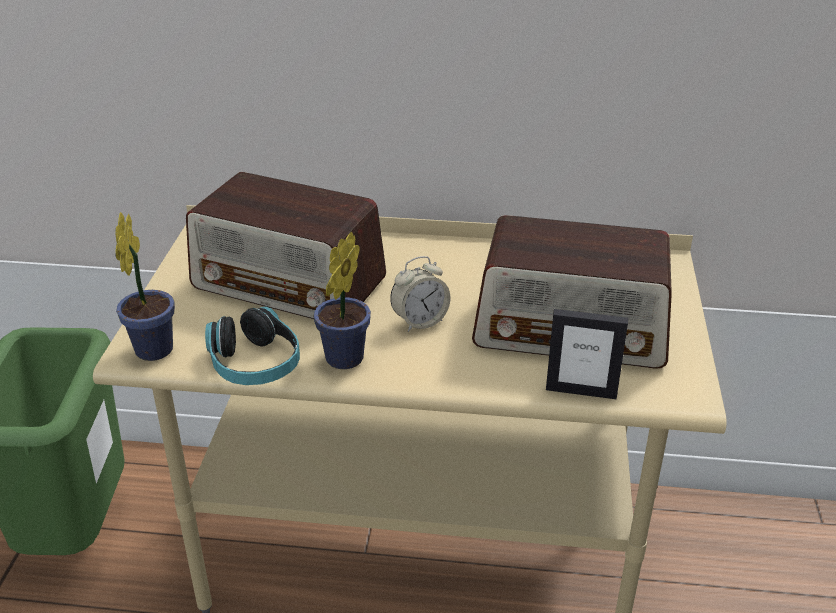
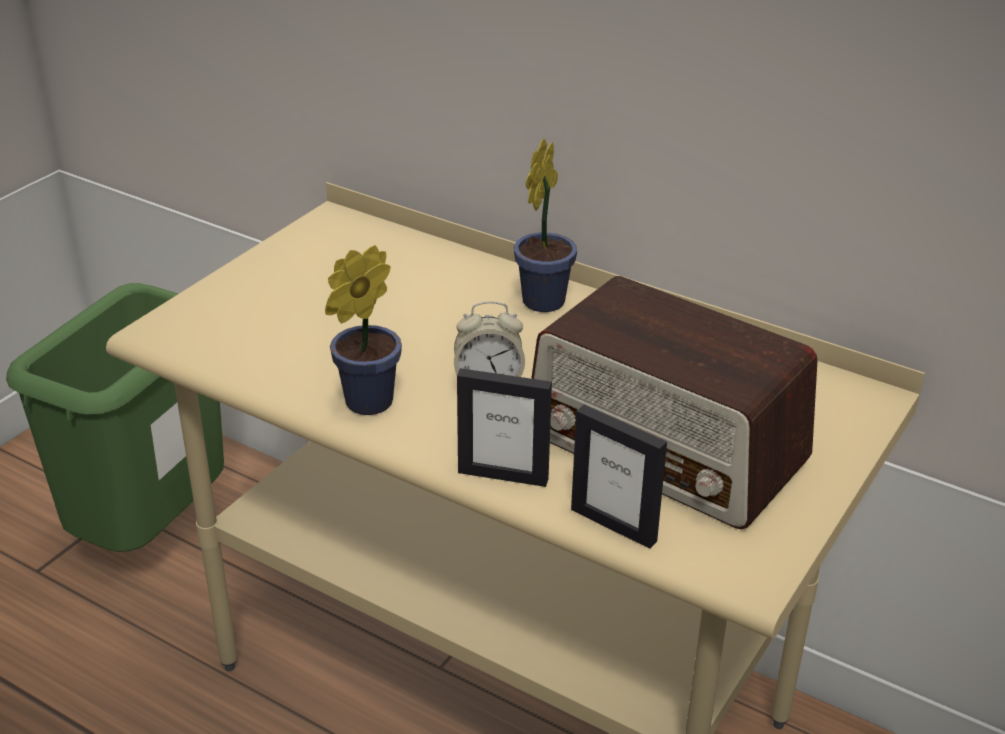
camera: 25 degrees right, 0 degrees up
potted plant [115,212,175,361] -> potted plant moved to [514,138,577,312]
radio [186,172,386,319] -> none
headphones [205,306,300,385] -> none
none -> picture frame [457,368,552,487]

